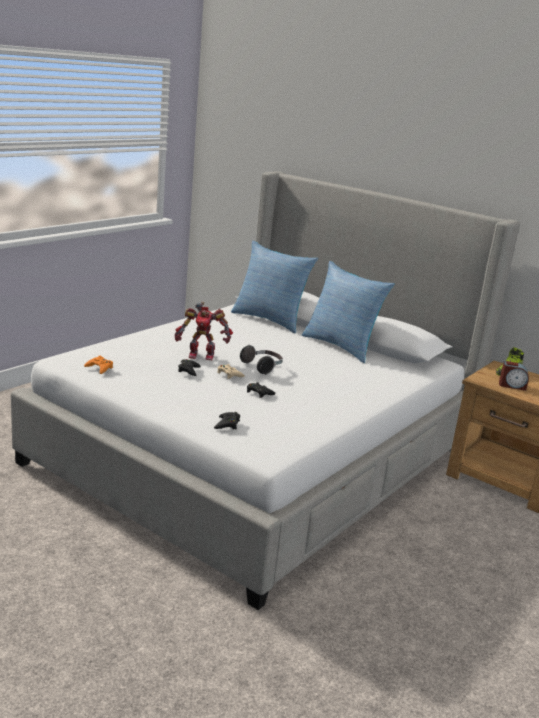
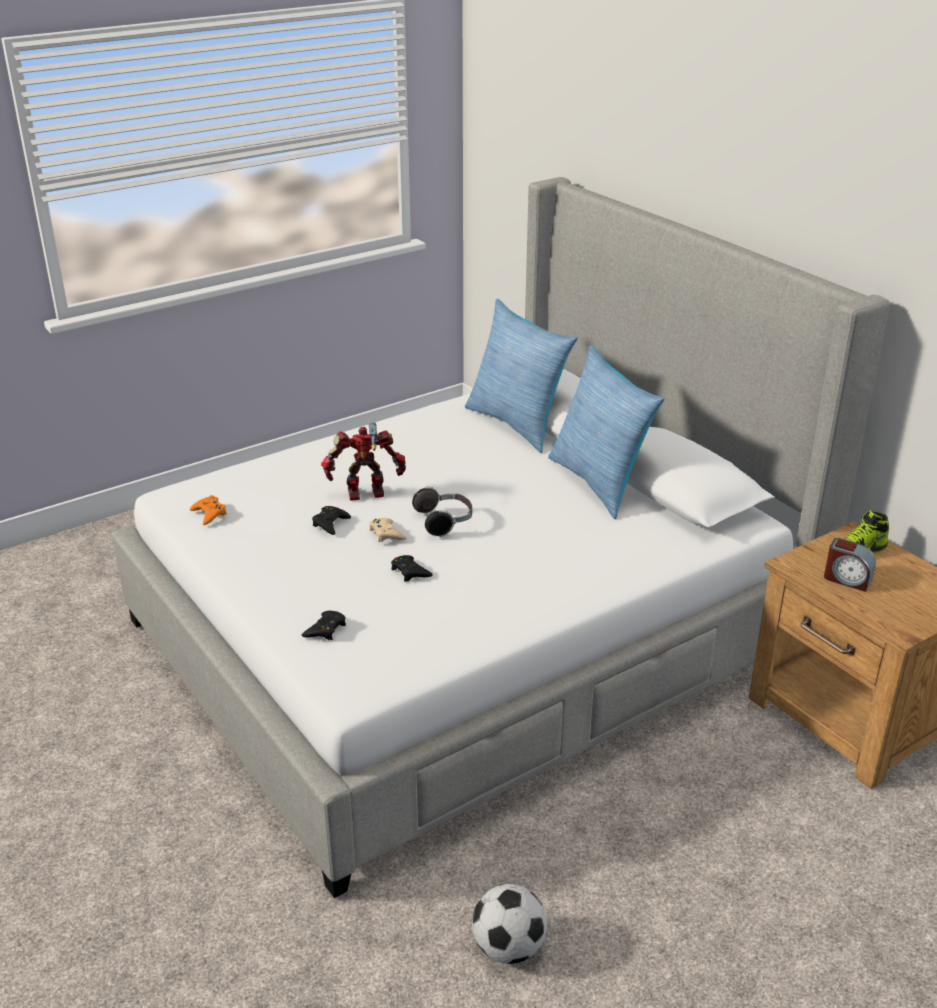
camera: 20 degrees right, 10 degrees up
toy robot [175,302,233,360] -> toy robot turned 150 degrees clockwise [321,423,406,501]
none -> football [472,884,547,964]

